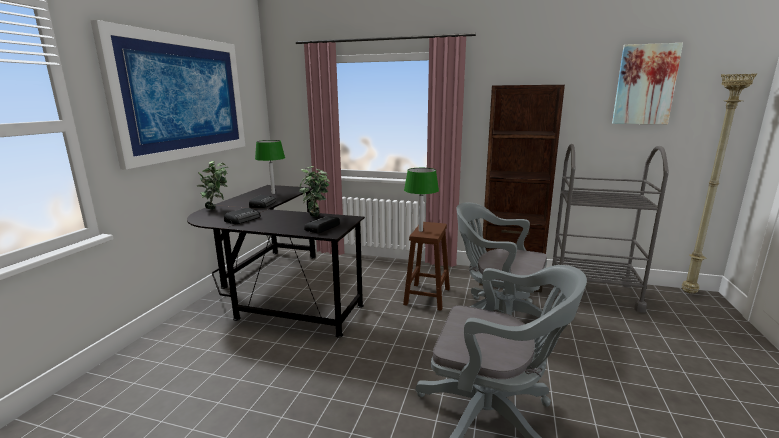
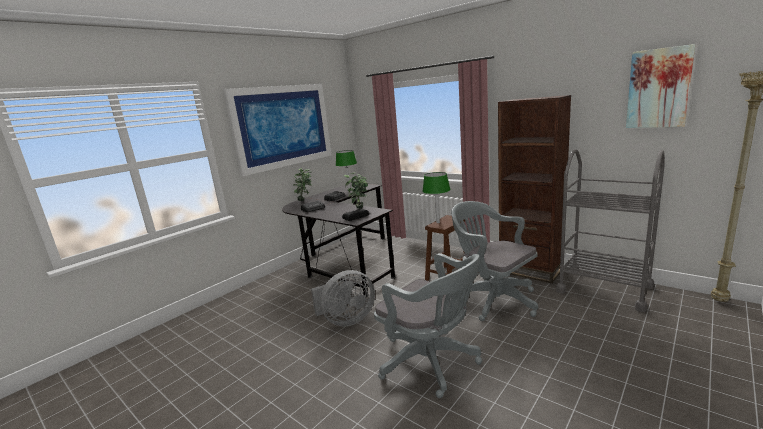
camera: 25 degrees right, 0 degrees up
none -> grey fan [311,270,375,327]

